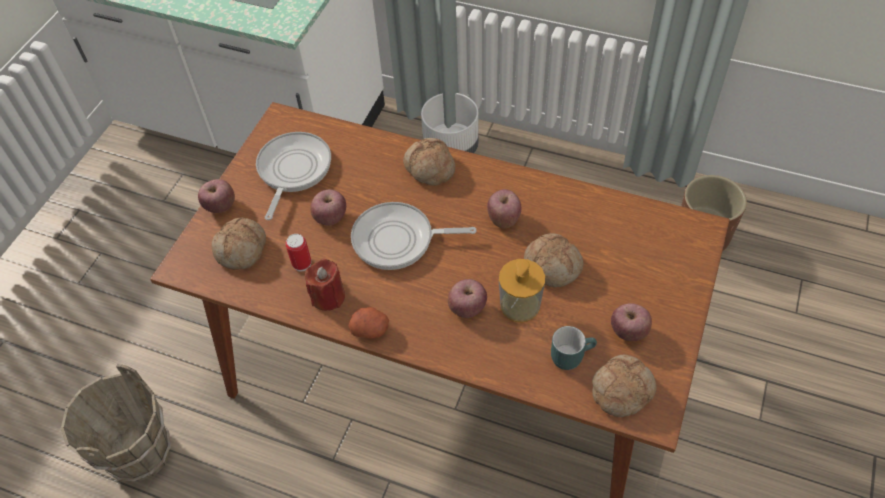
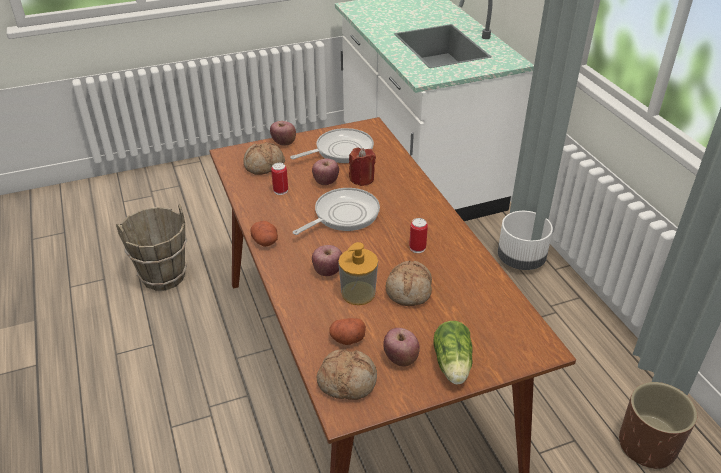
camera: 45 degrees right, 15 degrees down
red candle [305,259,345,311] -> red candle moved to [349,148,376,186]
frying pan [351,202,477,270] -> frying pan turned 90 degrees clockwise [293,188,380,235]
bread [403,138,455,186] -> none
apple [487,189,521,228] -> can [409,218,428,253]
turquoise mug [551,326,597,370] -> potato [329,318,366,345]
none -> lettuce [433,321,473,385]

